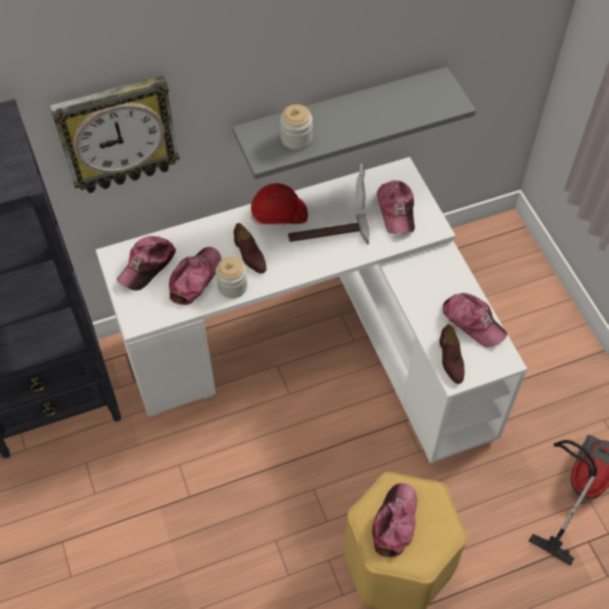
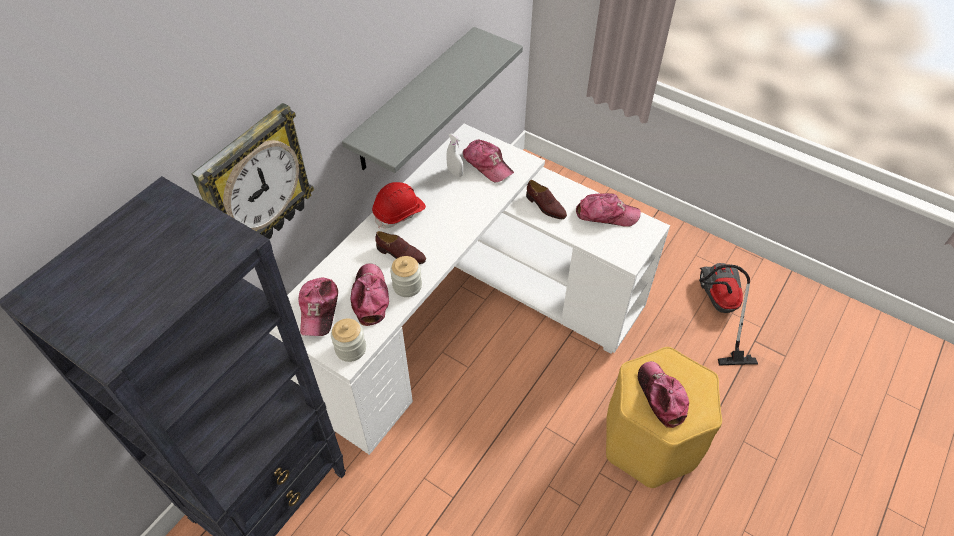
camera: 35 degrees left, 5 degrees down
jar [280,104,313,150] -> jar moved to [331,318,366,362]
hammer [288,213,369,245] -> none
brown shoe [440,324,464,384] -> brown shoe moved to [526,180,567,219]

